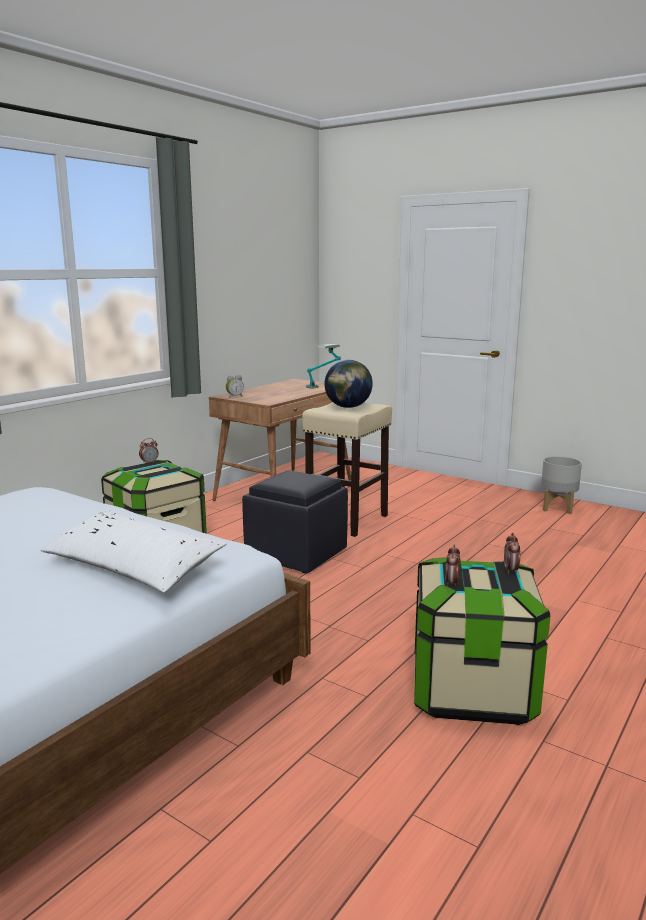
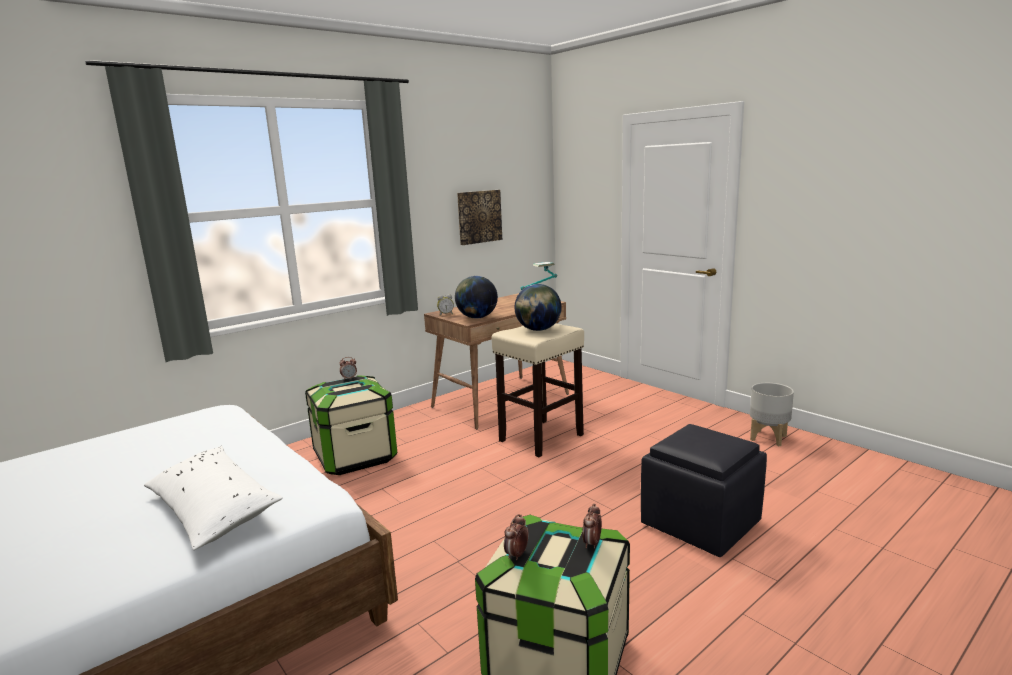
camera: 15 degrees right, 0 degrees up
black ottoman [242,470,348,573] -> black ottoman moved to [641,424,767,557]
none -> globe [455,276,498,319]
none -> picture [457,190,502,245]

